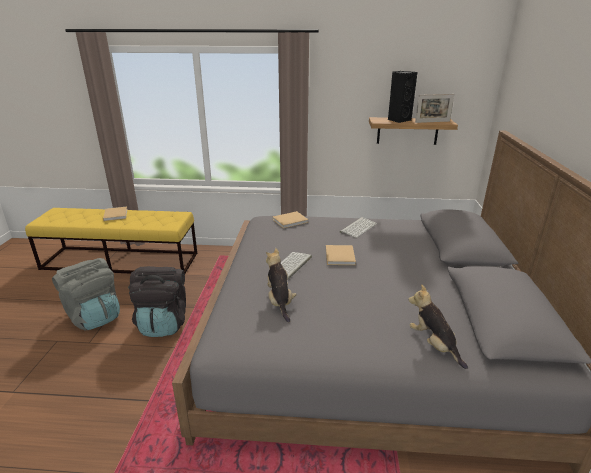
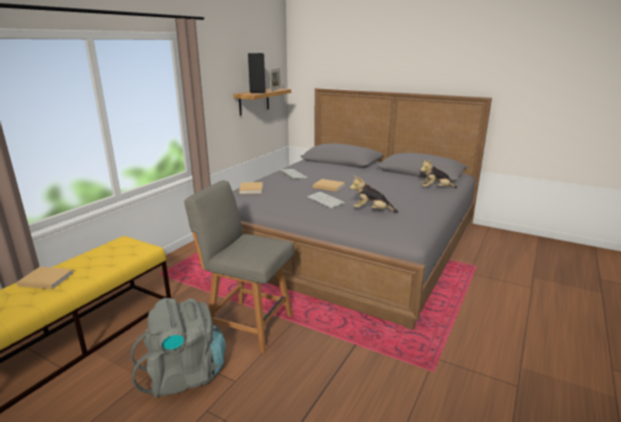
camera: 65 degrees left, 5 degrees down
black backpack [128,266,186,337] -> grey chair [184,180,294,354]

